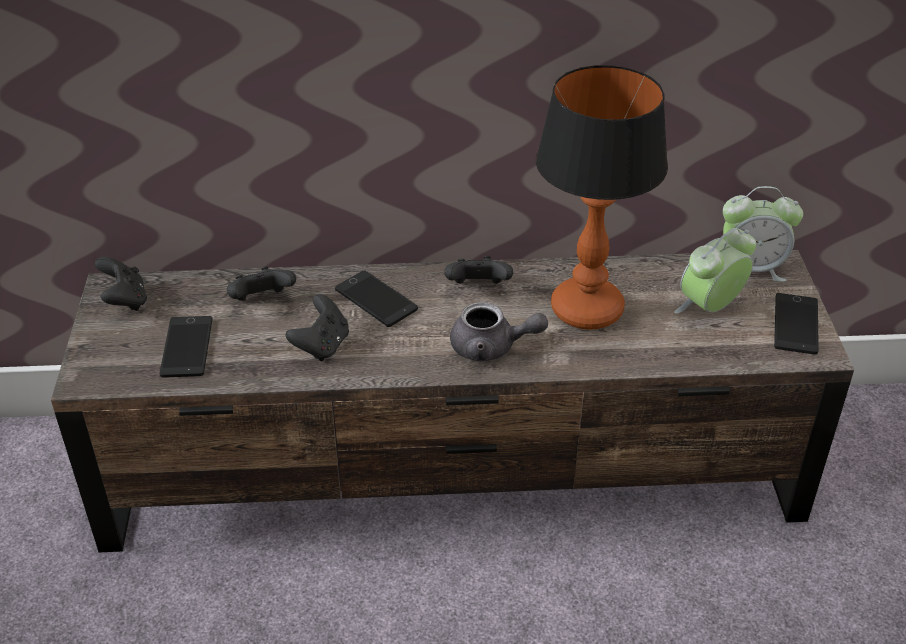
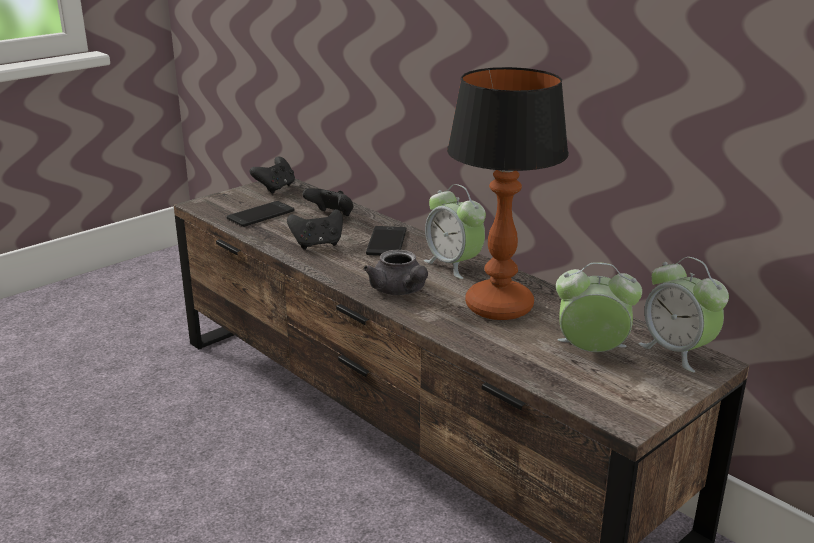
camera: 50 degrees right, 15 degrees down
black game controller [444,256,513,284] -> alarm clock [424,184,486,279]
phone [774,293,819,354] -> none

